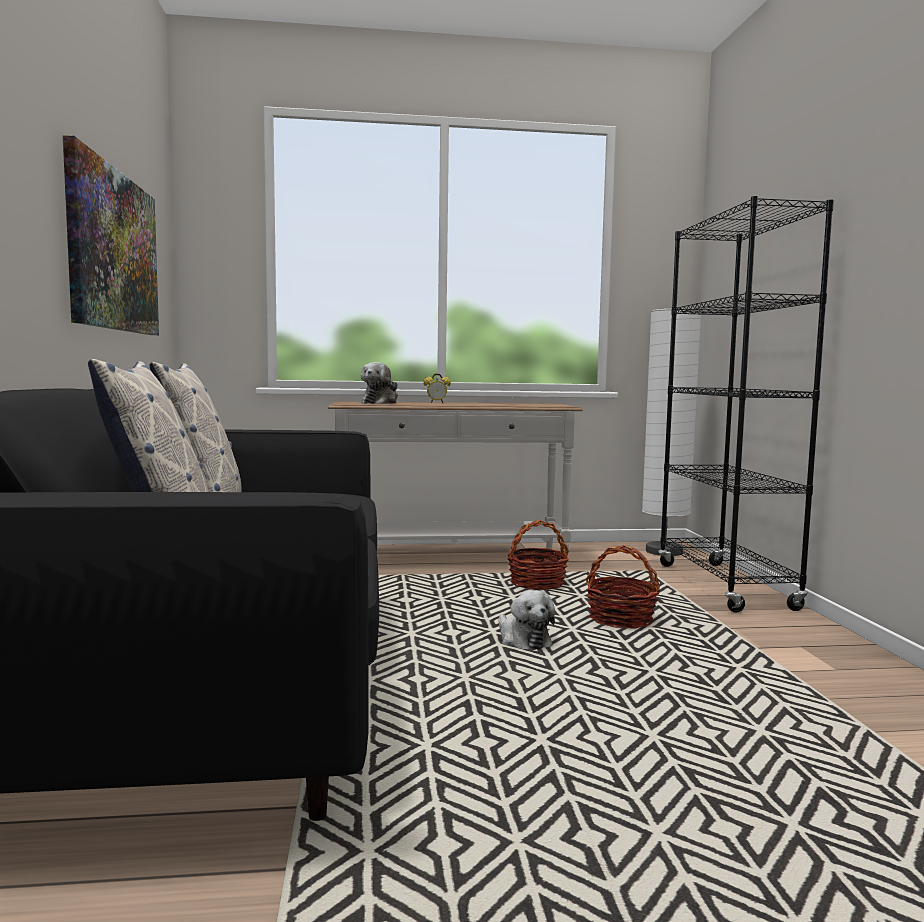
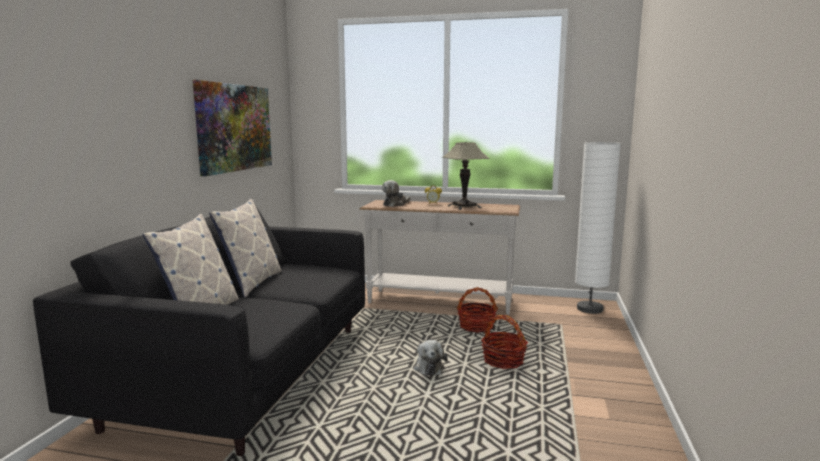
camera: 20 degrees right, 5 degrees up
black bookcase [658,196,834,613] -> none
none -> table lamp [442,142,490,210]

